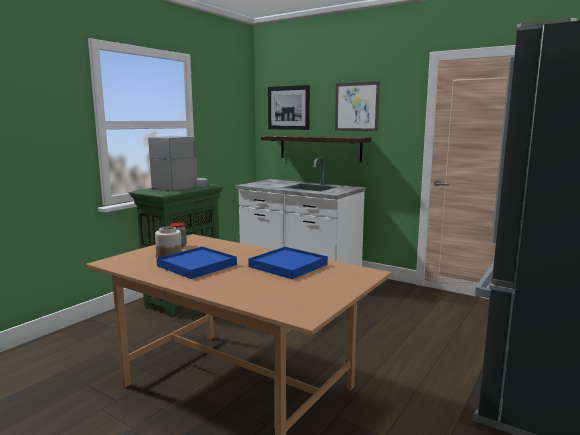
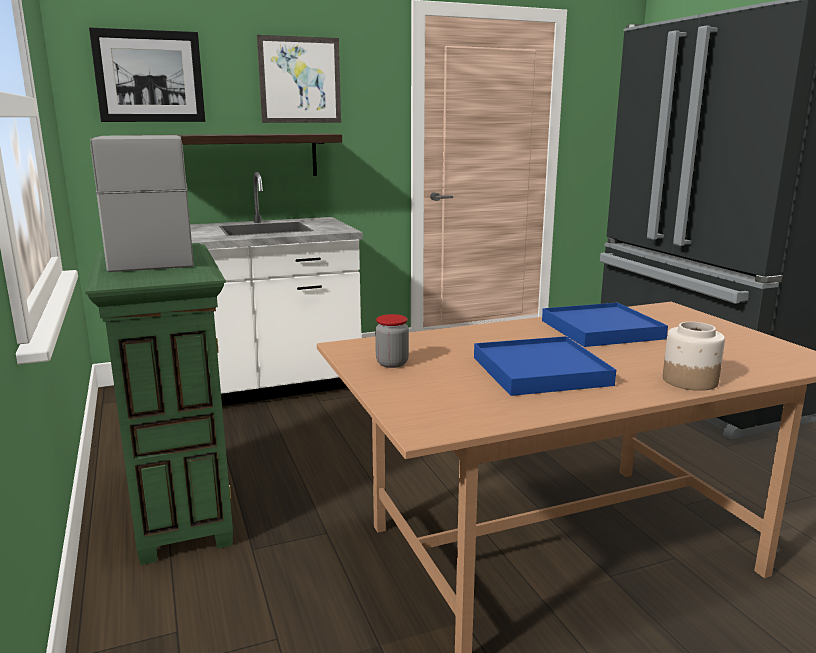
camera: 55 degrees left, 5 degrees up
jar [155,226,182,257] -> jar moved to [663,322,725,391]

